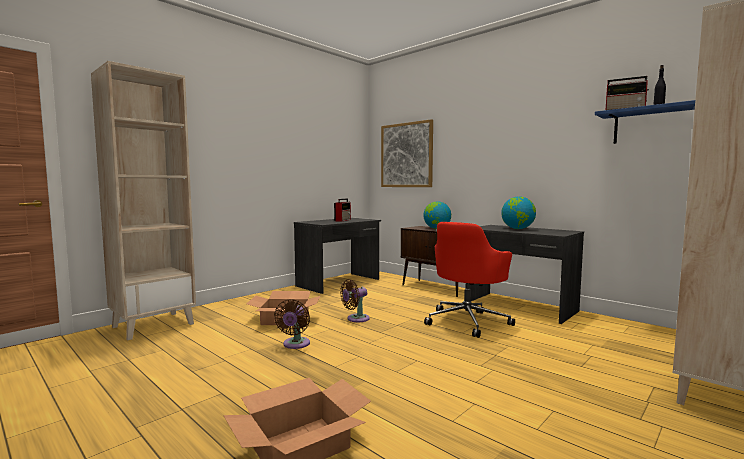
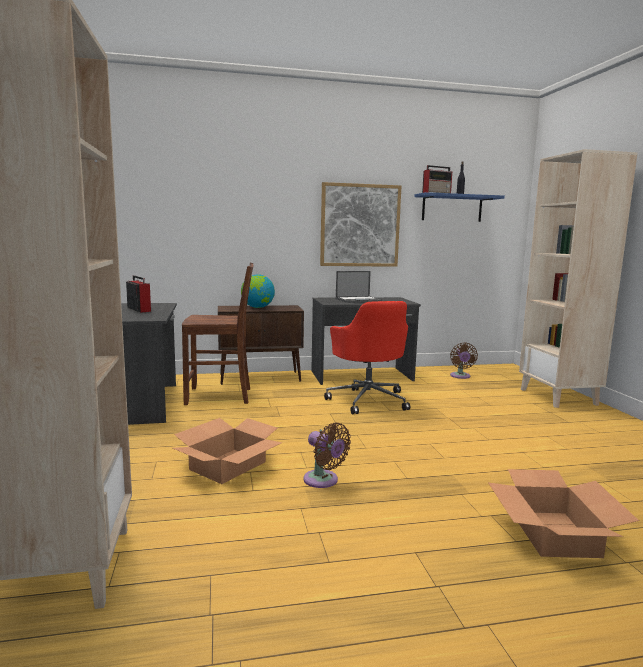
camera: 55 degrees left, 5 degrees up
brown fan [340,279,370,322] -> brown fan moved to [450,342,478,379]
picture [381,119,433,187] -> picture moved to [320,182,401,267]
globe [501,197,536,229] -> laptop [336,271,382,303]
none -> brown chair [182,263,254,405]

